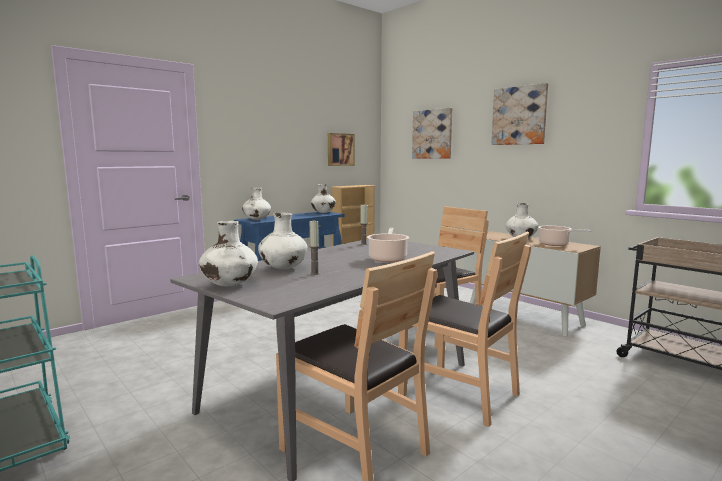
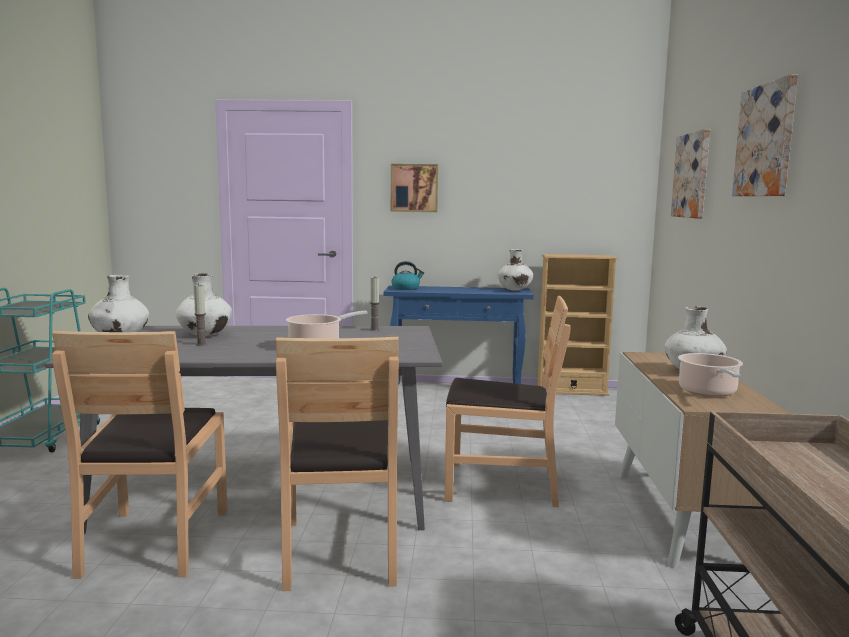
camera: 45 degrees right, 0 degrees up
white vase [242,188,271,220] -> kettle [392,261,424,290]
picture [328,133,355,166] -> picture moved to [391,164,438,212]

